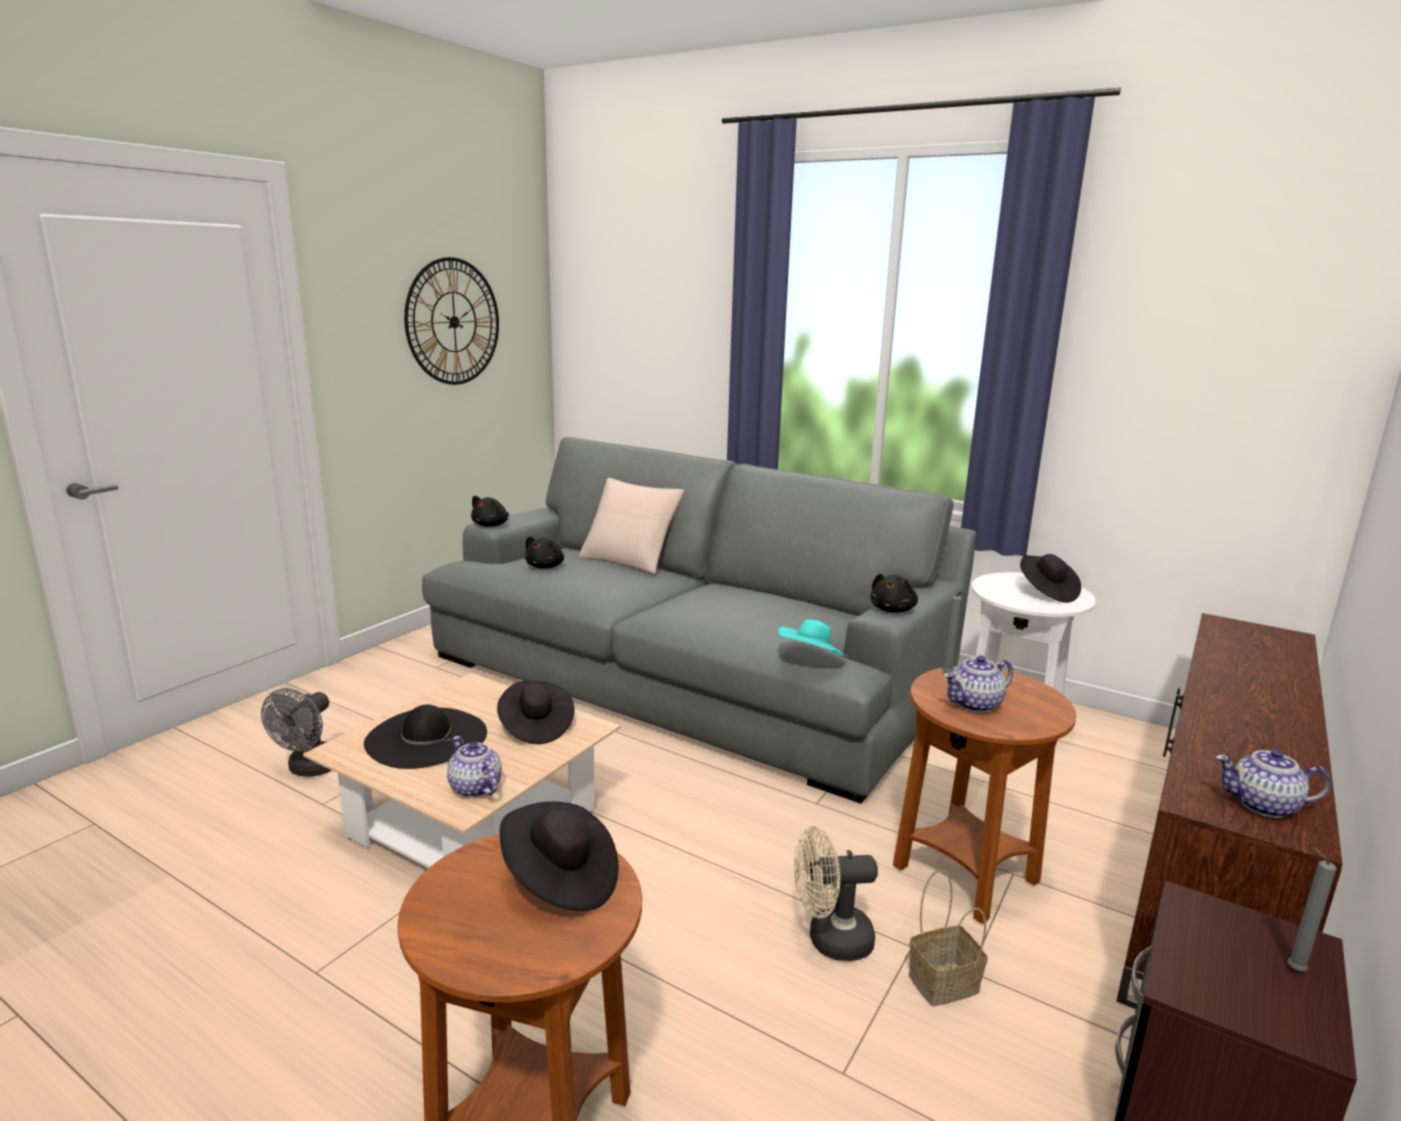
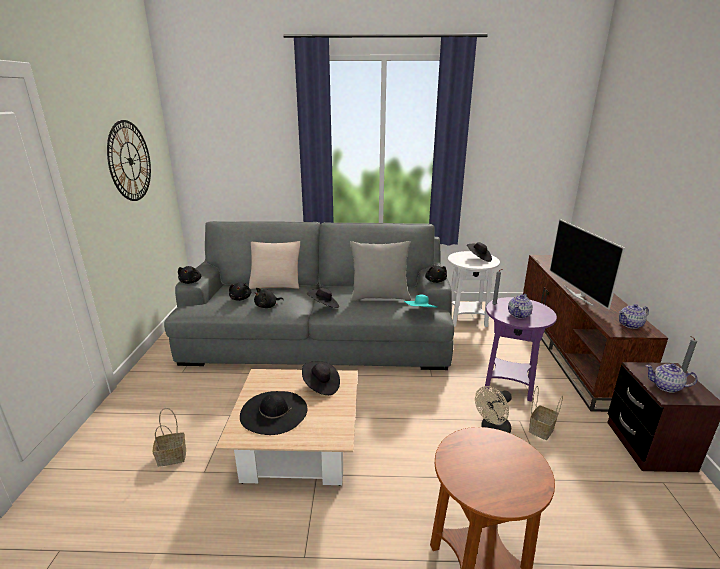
camera: 30 degrees left, 5 degrees up
grey fan [261,688,332,777] -> basket [152,408,186,467]
teapot [447,736,502,798] -> teapot moved to [645,364,697,393]
black hat [500,801,619,911] -> black hat moved to [307,288,339,308]
brown side table [893,666,1076,924] -> purple side table [485,297,557,402]
none -> black plush toy [254,288,284,308]
none -> grey pillow [350,241,411,301]
none -> television [549,219,625,310]

